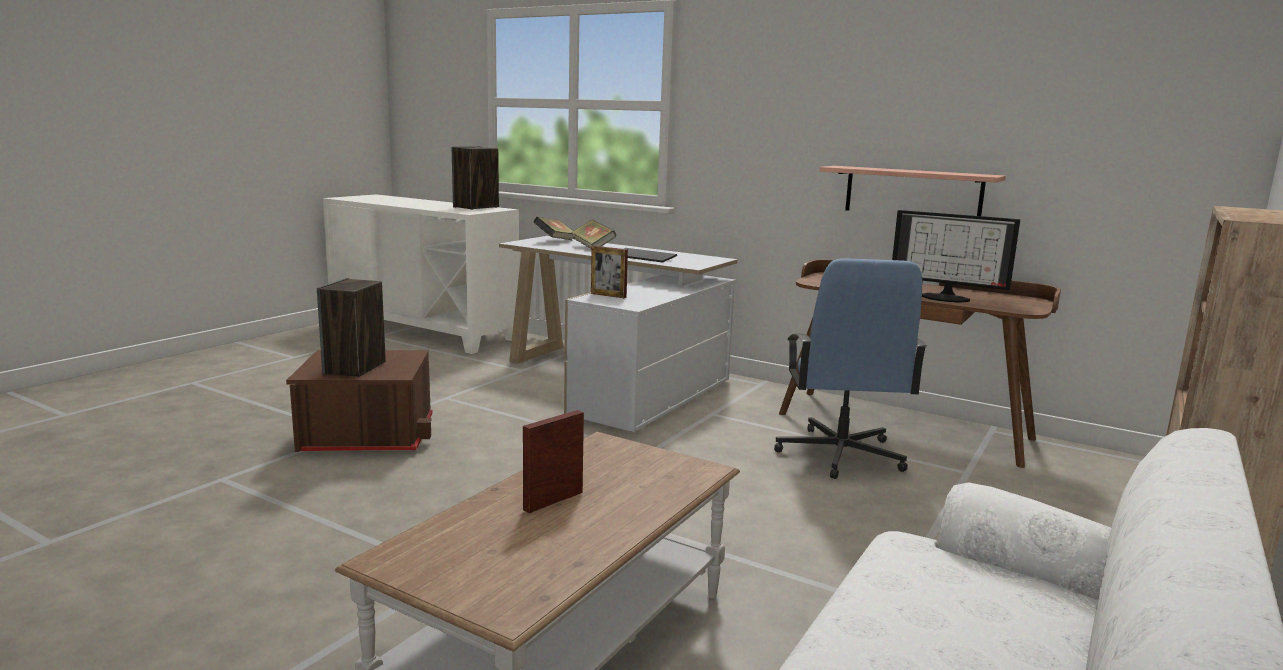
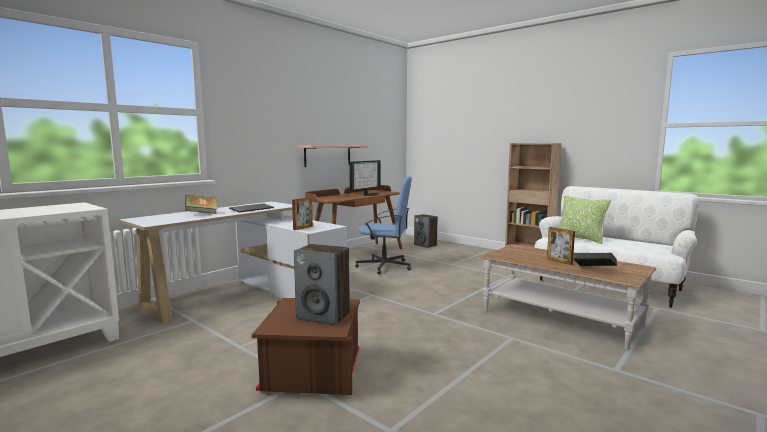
camera: 80 degrees left, 5 degrees down
speaker [452,147,499,210] -> speaker moved to [414,214,438,248]
book [534,217,573,240] -> book moved to [573,253,617,266]
none -> pillow [559,196,611,244]

